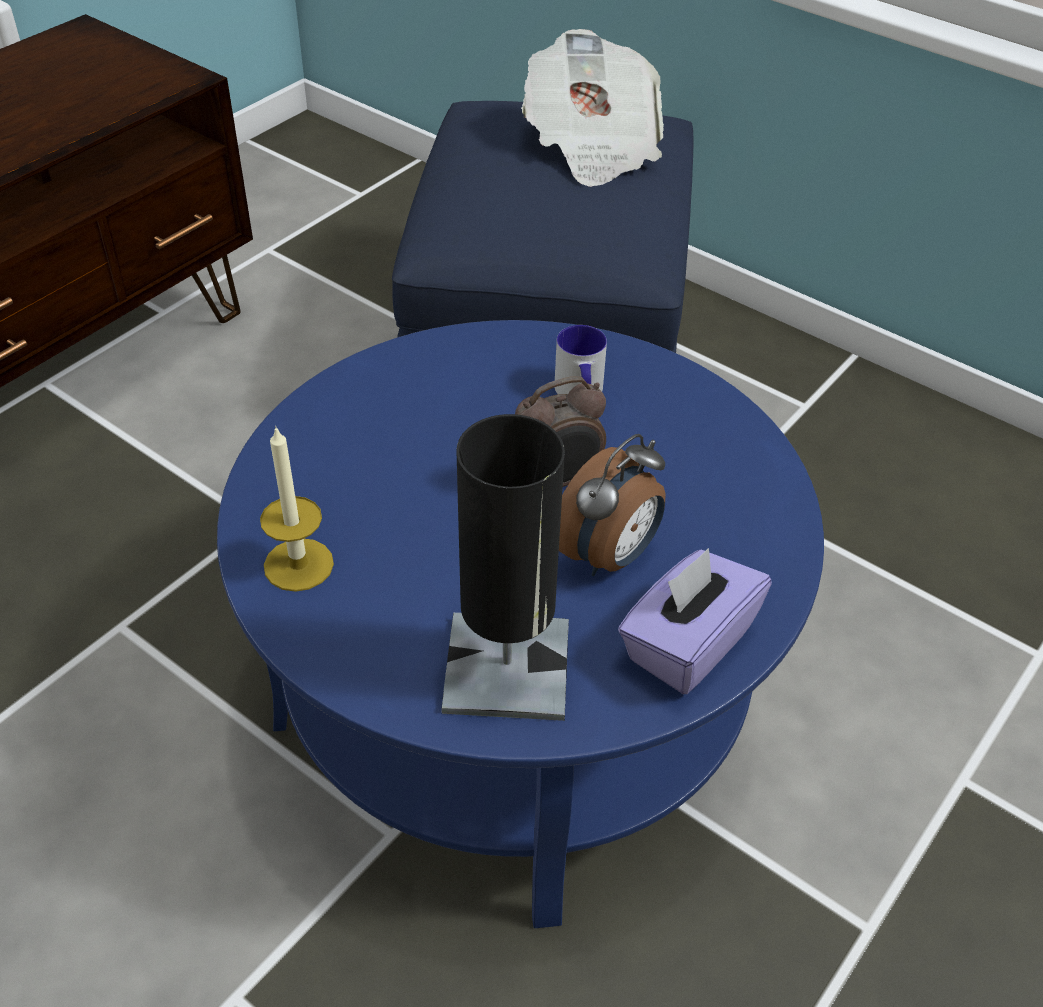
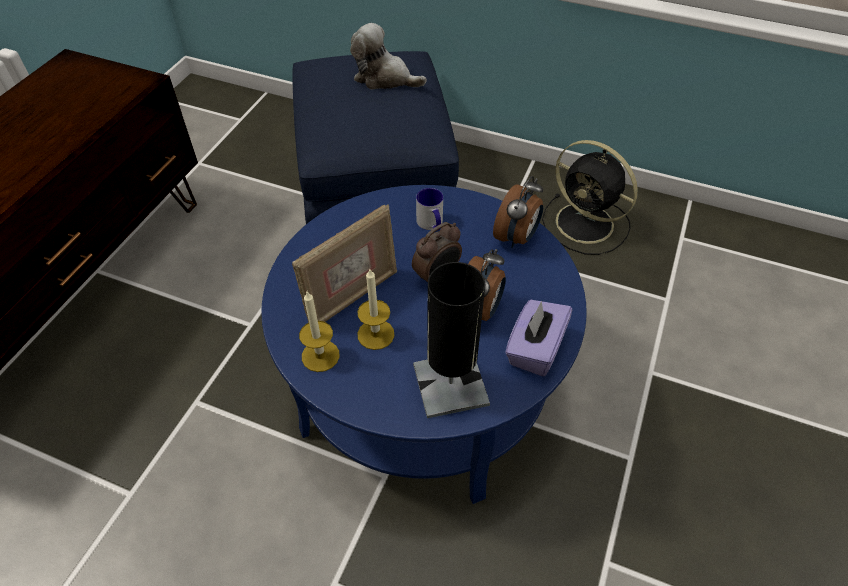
camera: 15 degrees left, 5 degrees up
newspaper [521,29,664,187] -> plush toy [350,23,427,89]
none -> picture frame [292,205,397,323]
none -> candle [357,269,395,350]
none -> alarm clock [493,176,543,248]
none -> black fan [542,140,638,255]

